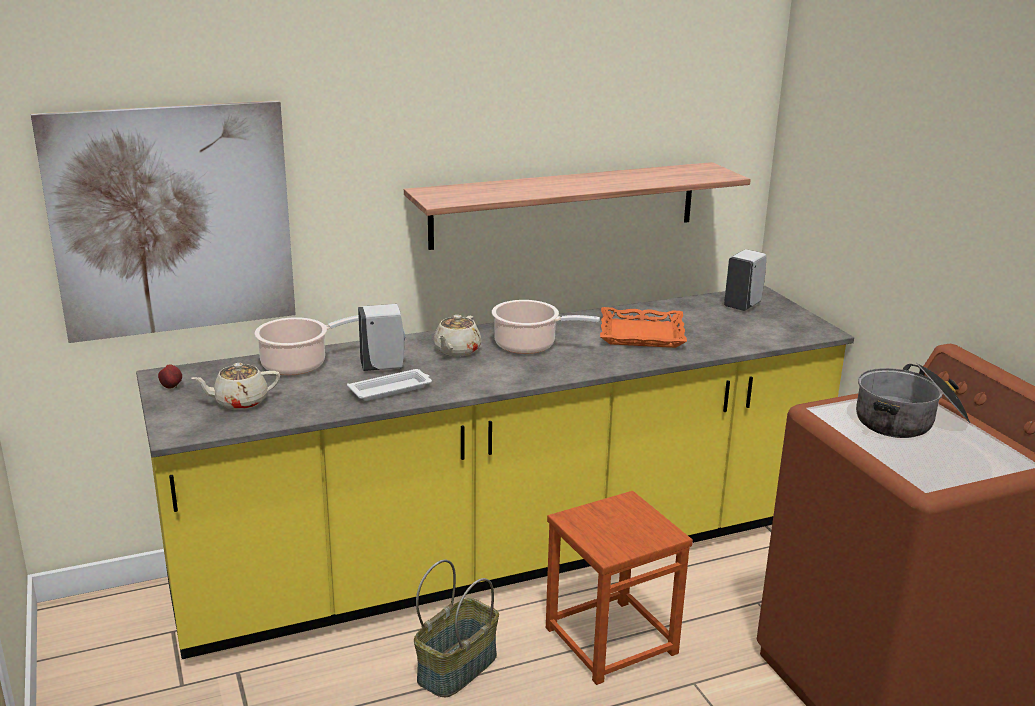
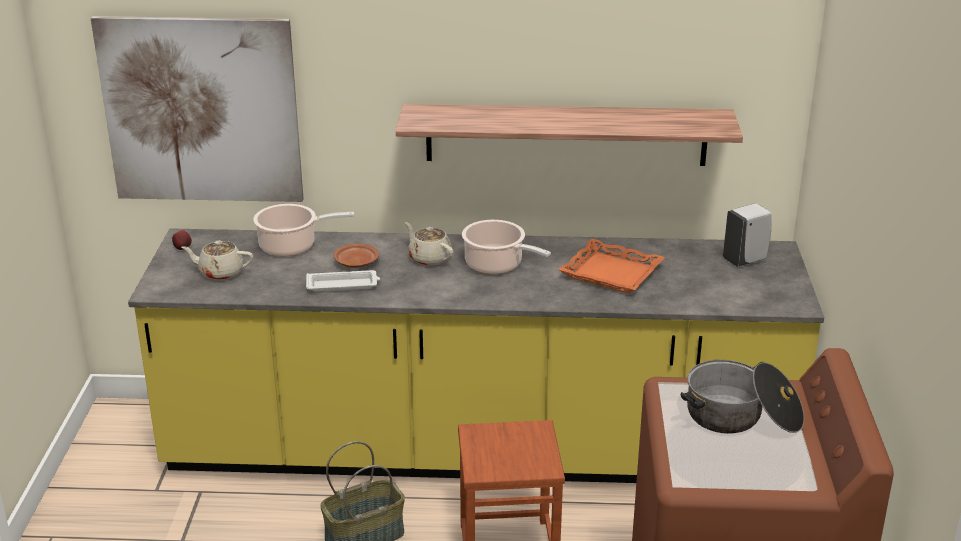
camera: 25 degrees right, 5 degrees up
white soap dispenser [358,304,406,371] -> brown plate [334,244,379,268]
beige teapot [434,315,482,357] -> beige teapot turned 90 degrees clockwise [405,222,453,266]

